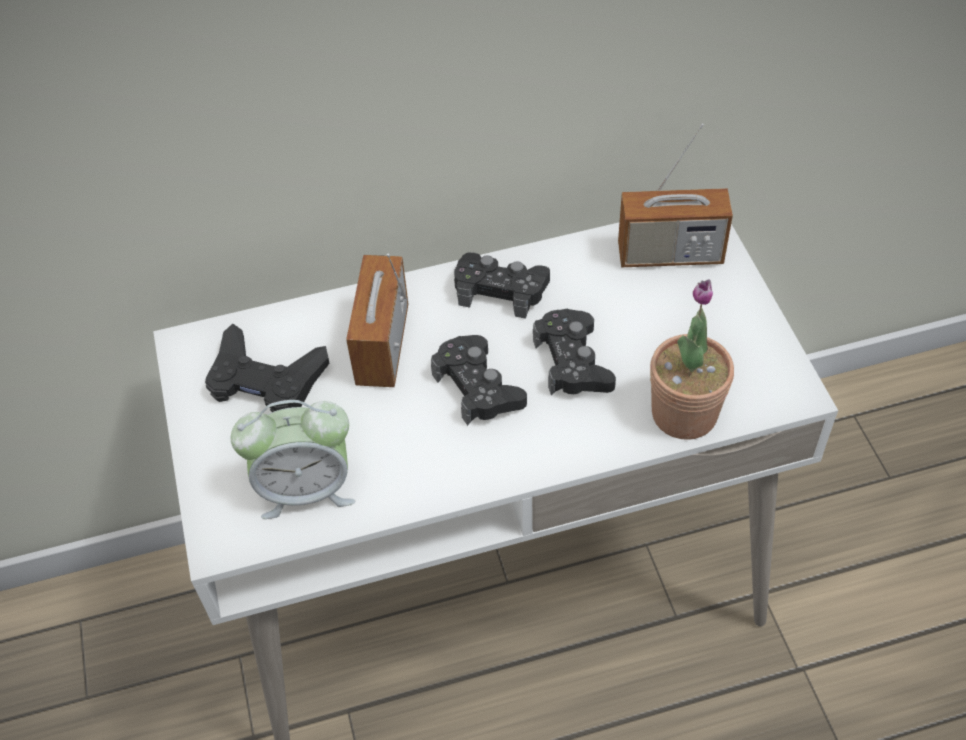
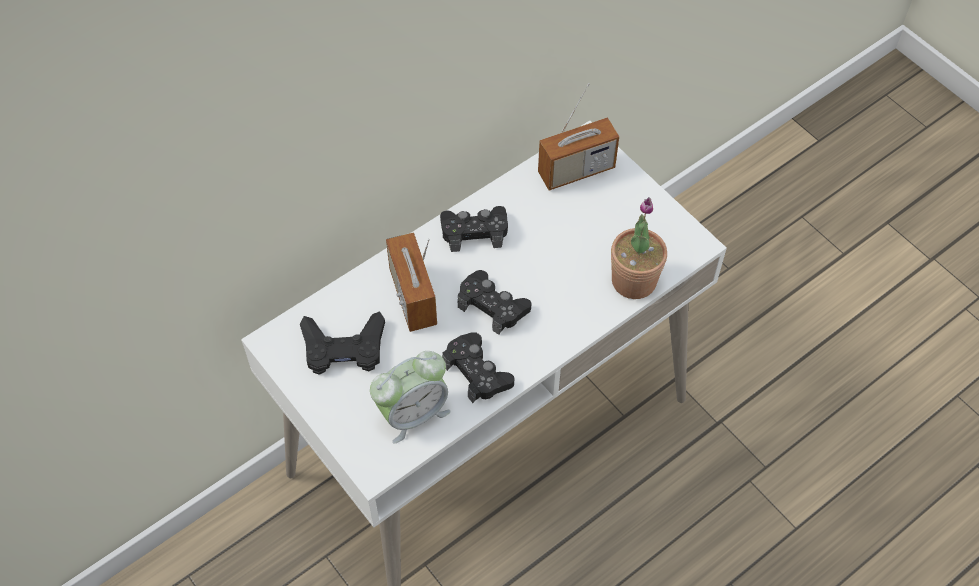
camera: 25 degrees left, 5 degrees up
black game controller [533,309,616,395] -> black game controller moved to [442,332,514,403]

